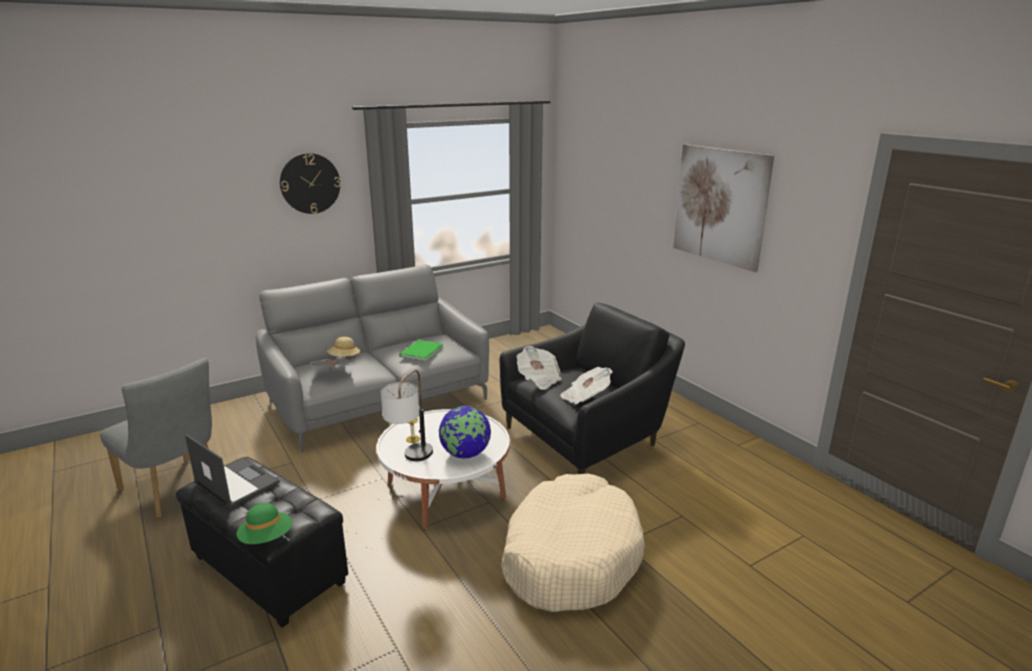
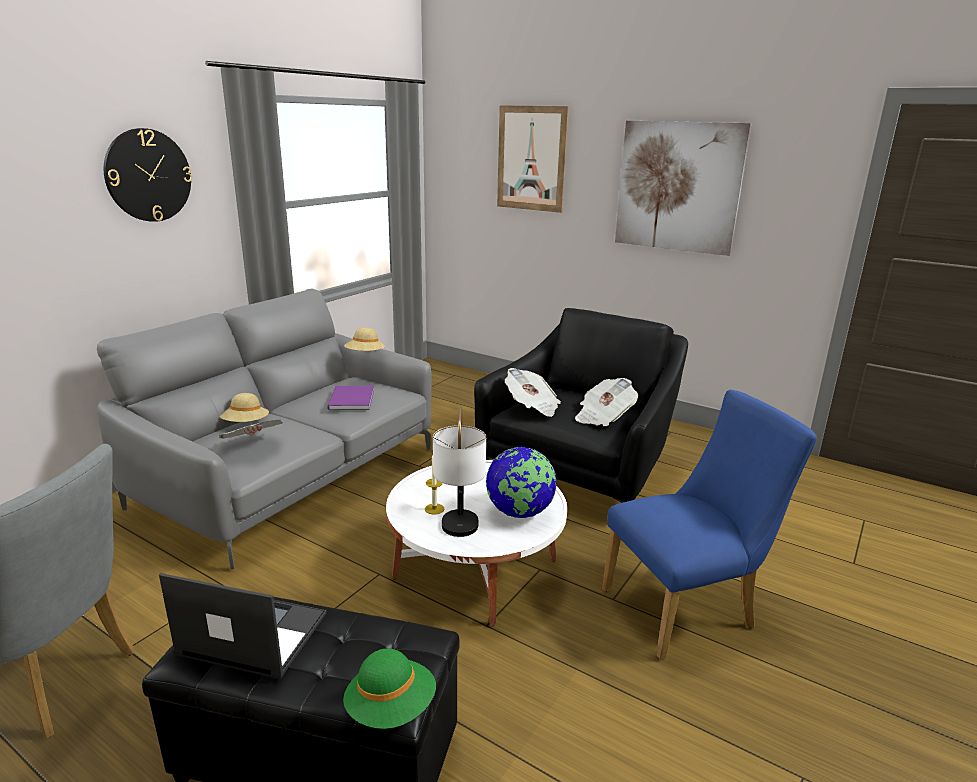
camera: 25 degrees left, 0 degrees up
green book [399,340,443,361] -> purple book [327,386,374,410]
beige dog bed [501,474,645,612] -> blue chair [602,390,817,659]
none -> beige hat [344,328,385,351]
none -> picture [497,105,569,213]

